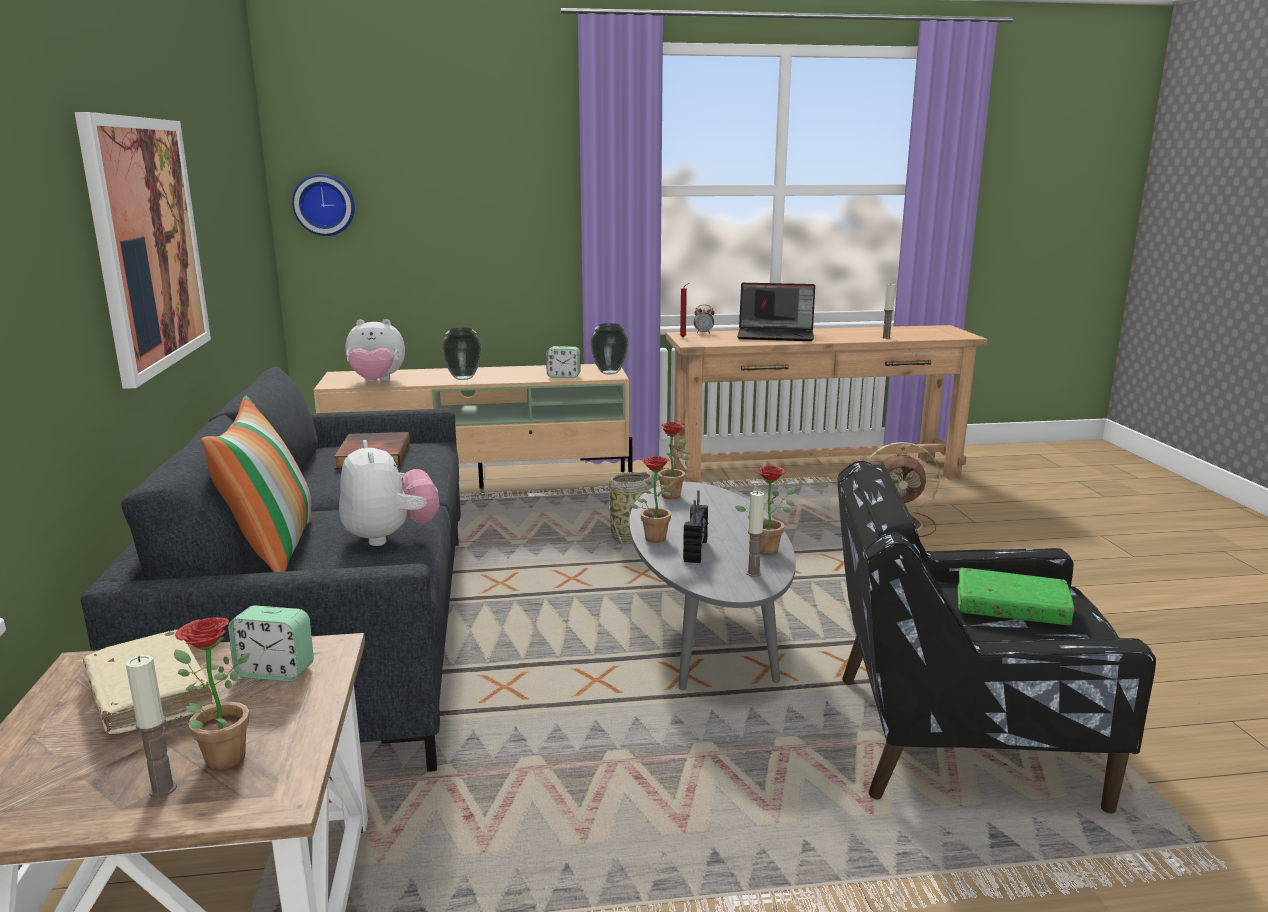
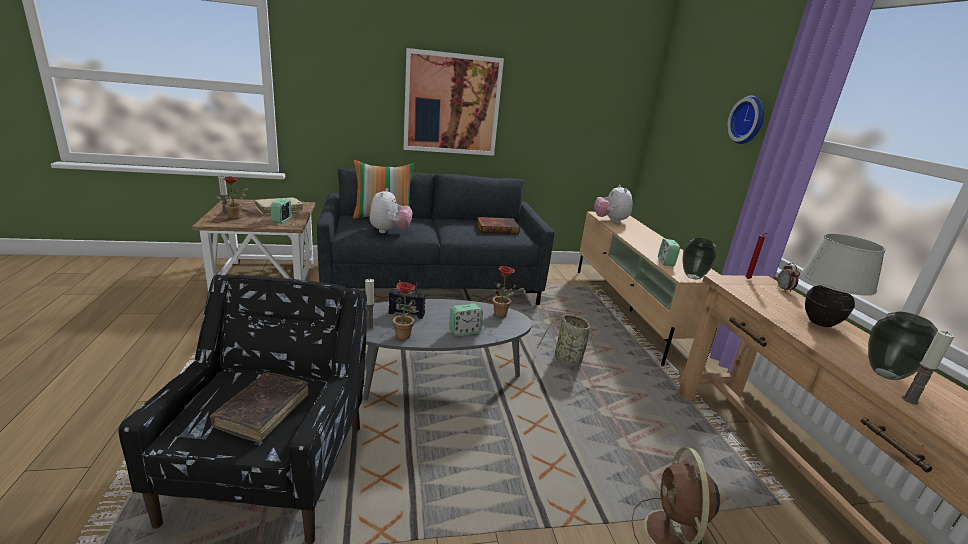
camera: 85 degrees right, 5 degrees up
wall clock [292,174,355,236] -> wall clock moved to [727,96,764,144]
plush toy [339,440,440,546] -> plush toy turned 60 degrees counterclockwise [369,188,413,233]
vase [442,328,482,380] -> vase moved to [868,312,938,380]
potted plant [630,456,673,543] -> none
laptop [737,283,815,341] -> white table lamp [802,234,886,327]
green book [958,568,1074,625] -> brown book [210,372,309,443]
none -> alarm clock [449,303,483,337]

